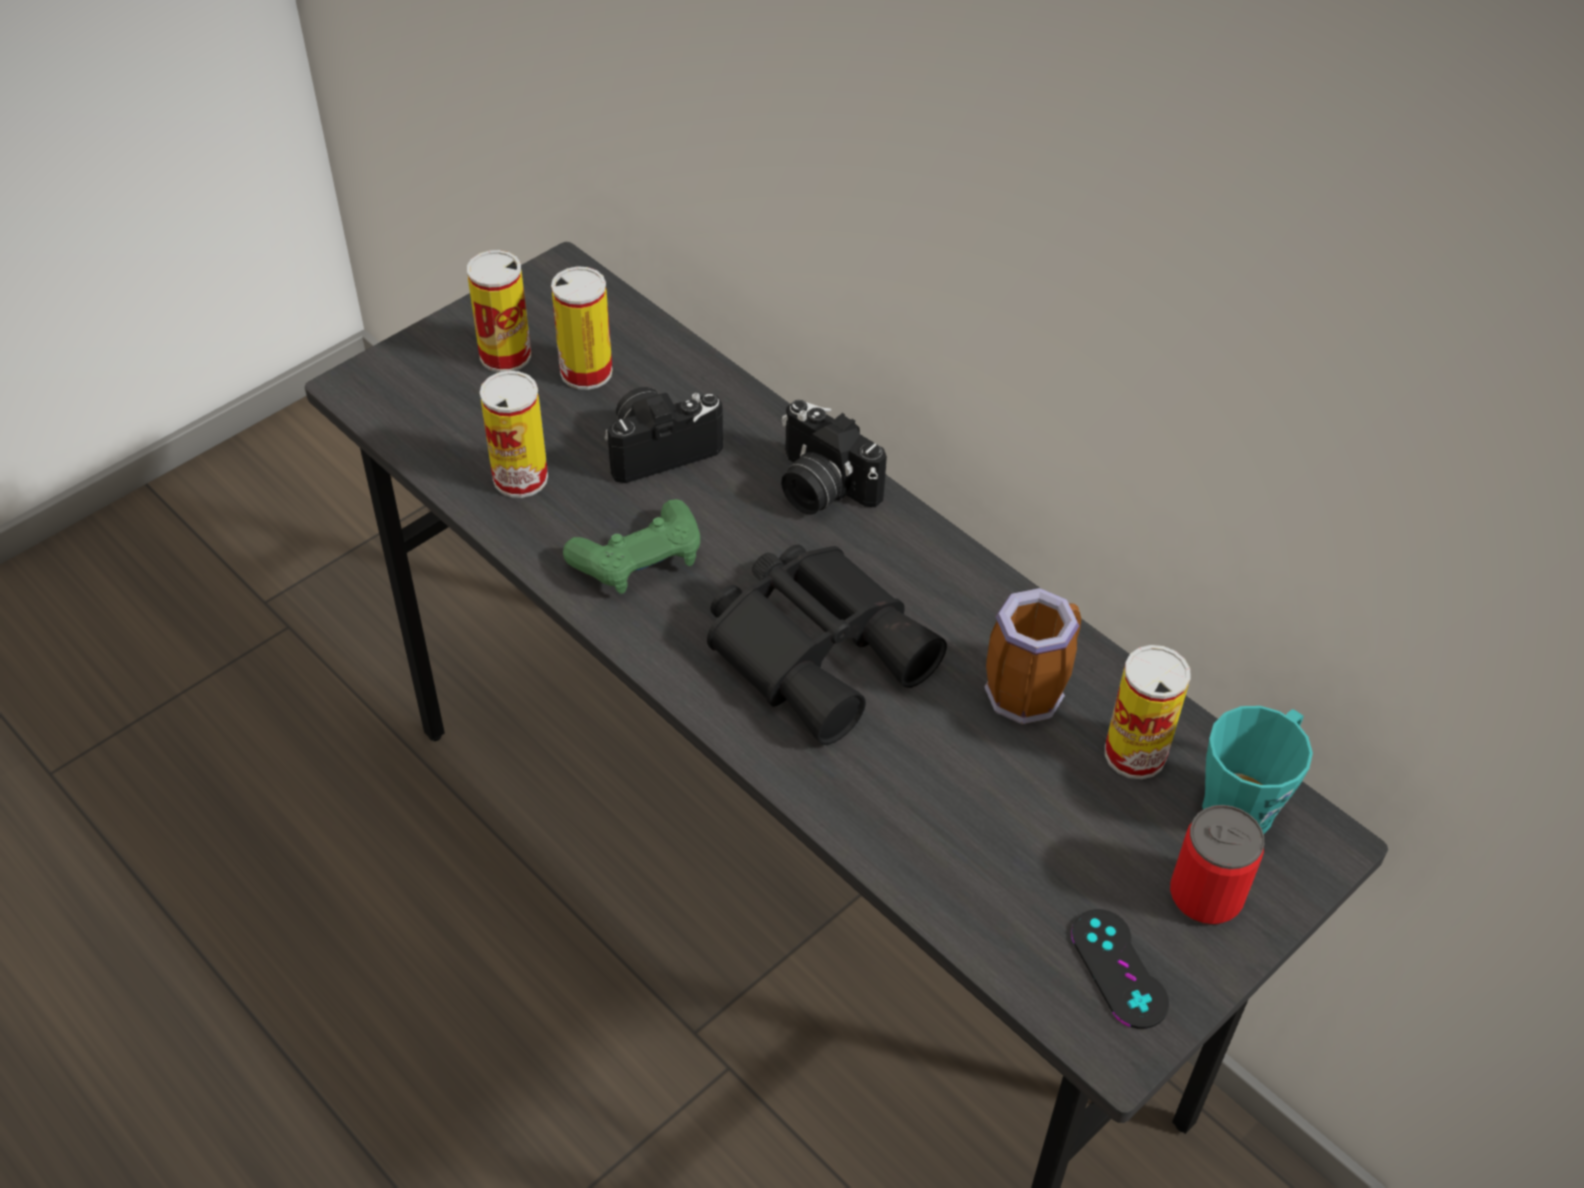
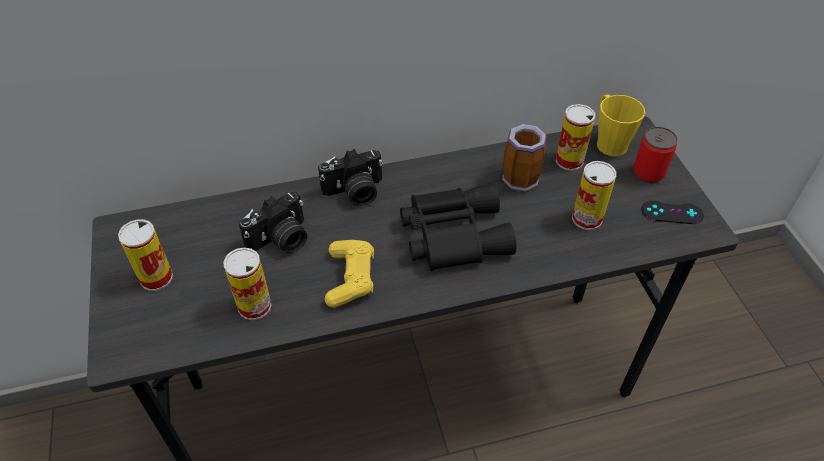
camera: 60 degrees left, 0 degrees up
can [551,266,613,390] -> can moved to [572,161,616,230]
green game controller [563,499,700,594] -> yellow game controller [325,240,374,308]
camera [605,387,723,483] -> camera turned 135 degrees counterclockwise [239,192,307,253]
turquoise mug [1202,706,1313,834] -> yellow mug [597,95,646,156]

